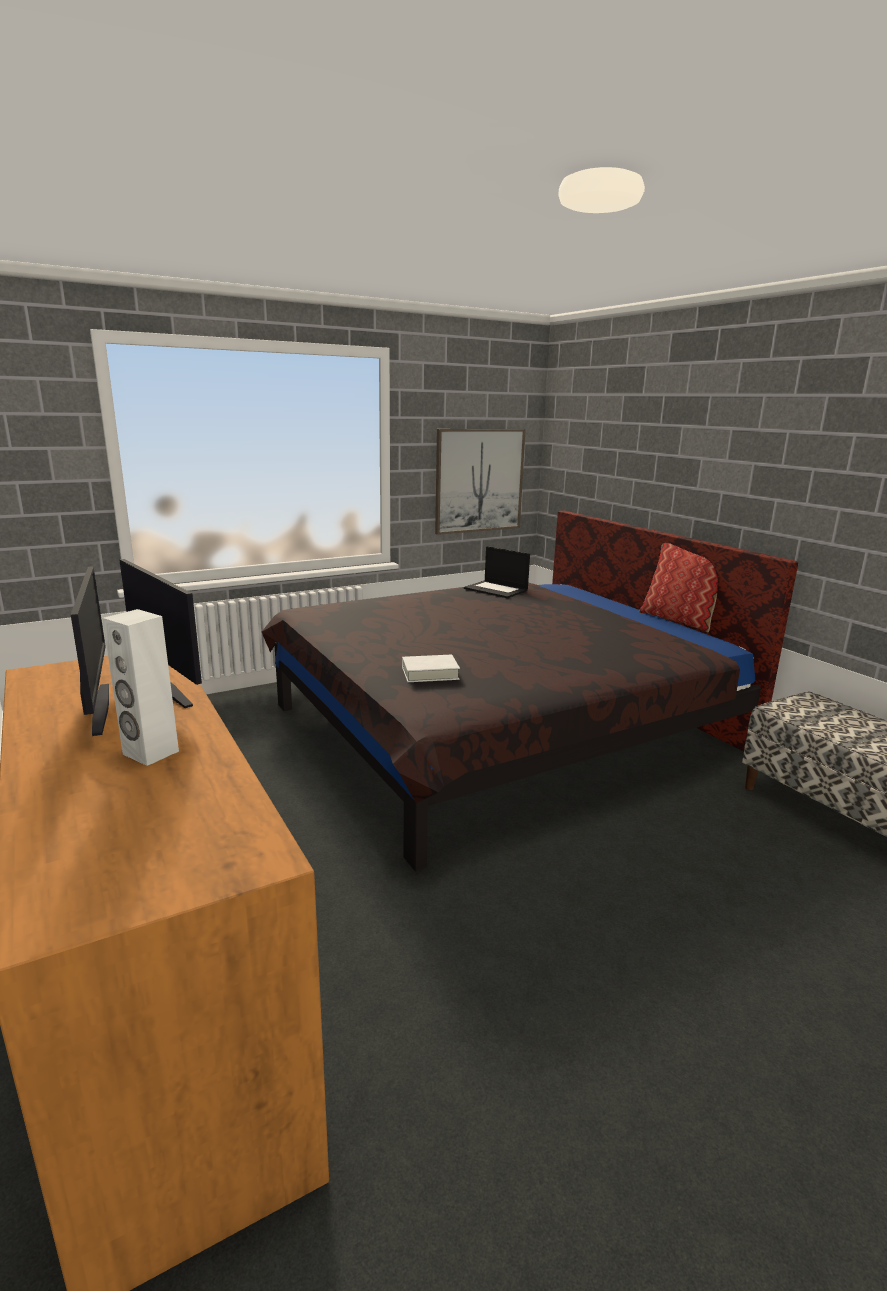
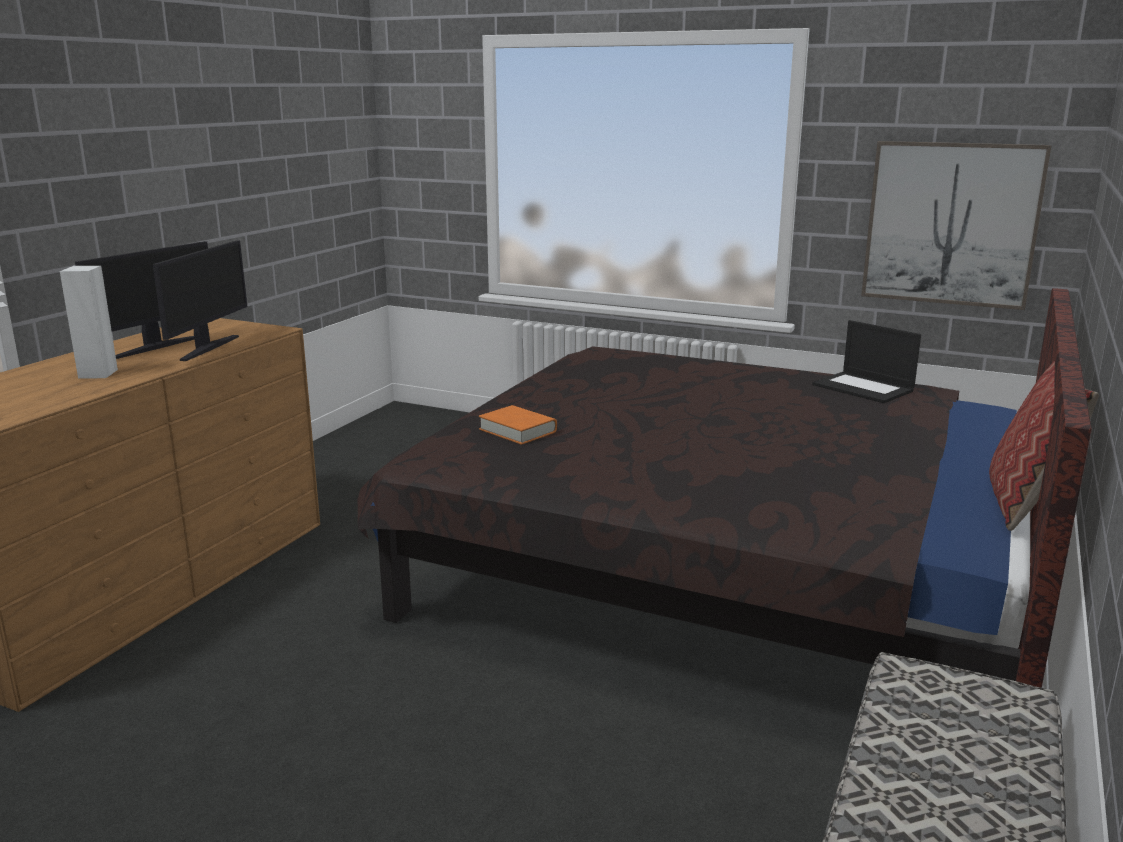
camera: 55 degrees right, 0 degrees up
white book [402,654,460,682] -> orange book [479,405,557,445]
laptop [464,546,530,598] -> laptop turned 45 degrees counterclockwise [812,320,921,403]

